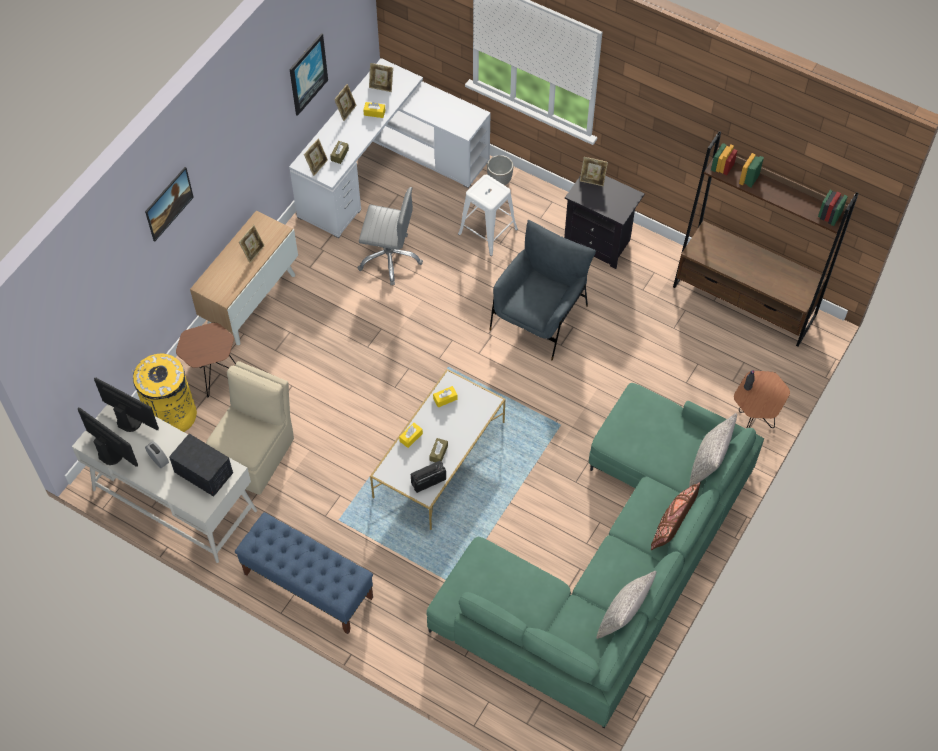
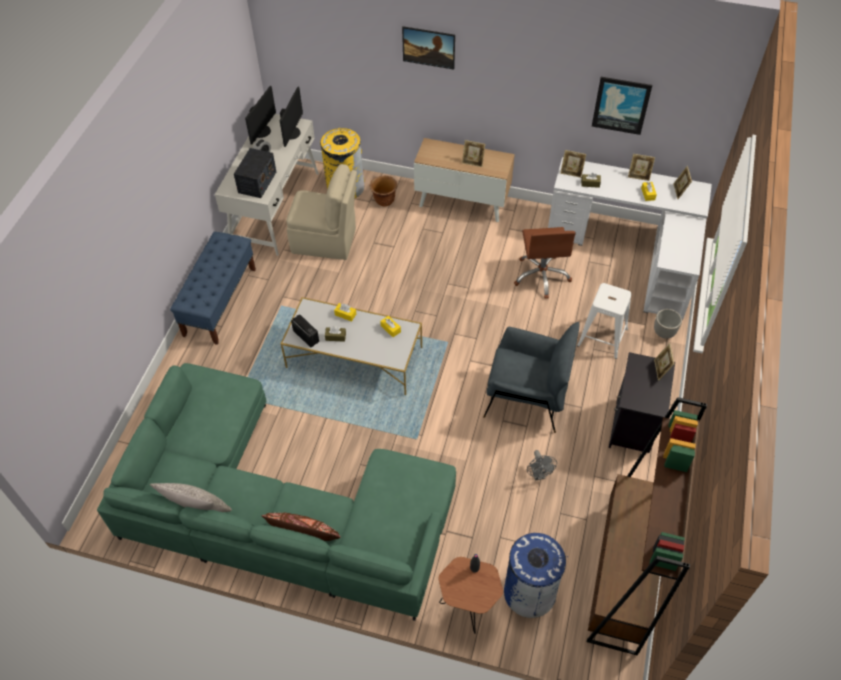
camera: 75 degrees right, 5 degrees down
brown side table [176,323,236,397] -> brown planter [370,176,397,206]
grey office chair [357,187,423,285] -> brown office chair [514,227,576,299]
grey pillow [689,413,737,487] -> none
none -> blue trash can [504,533,568,618]
none -> grey fan [527,450,557,481]

